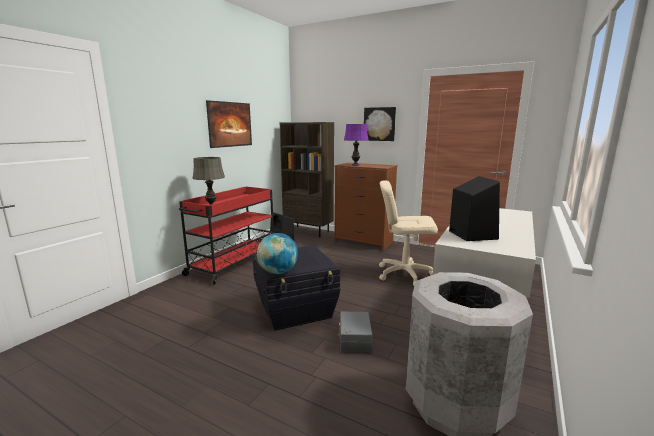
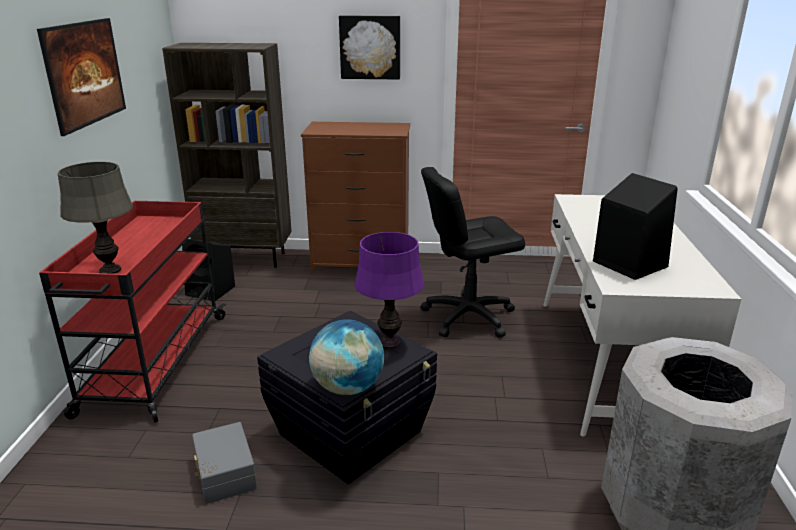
camera: 25 degrees left, 10 degrees up
grey storage box [338,312,372,353] -> grey storage box moved to [192,422,257,504]
purple table lamp [344,124,369,166] -> purple table lamp moved to [354,232,424,349]
beige office chair [379,180,438,286] -> black office chair [420,167,525,338]

